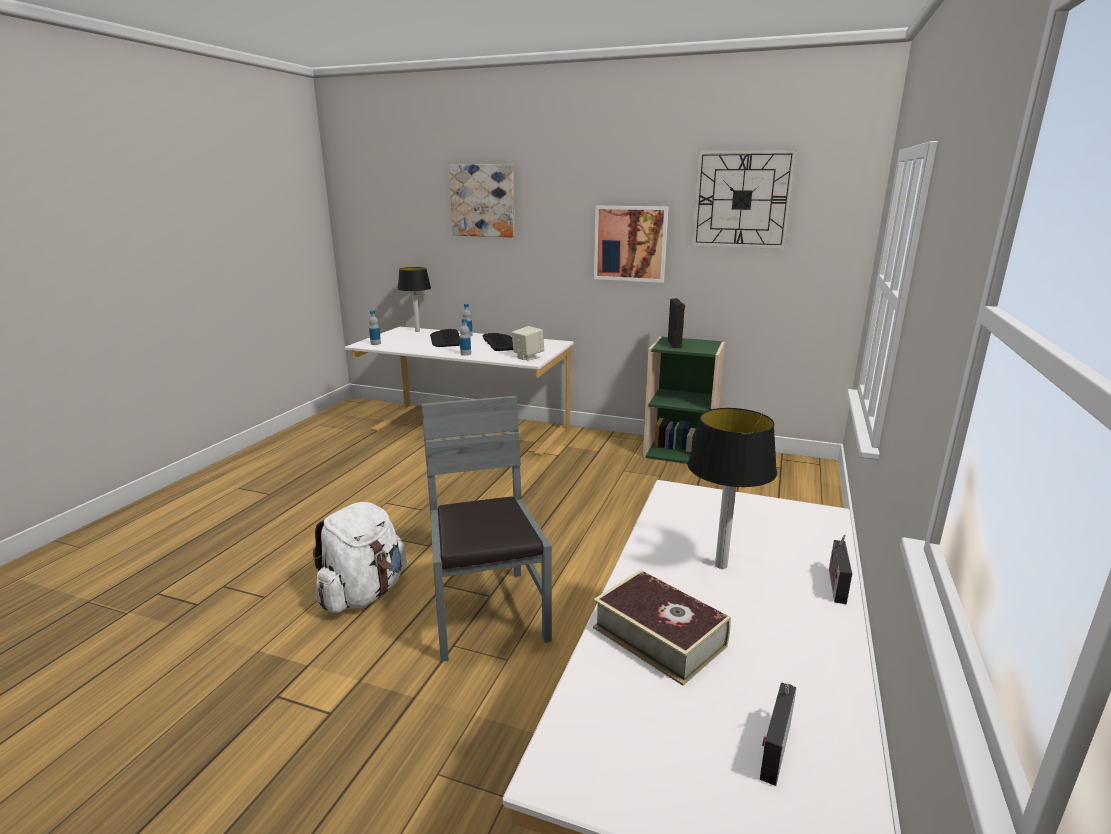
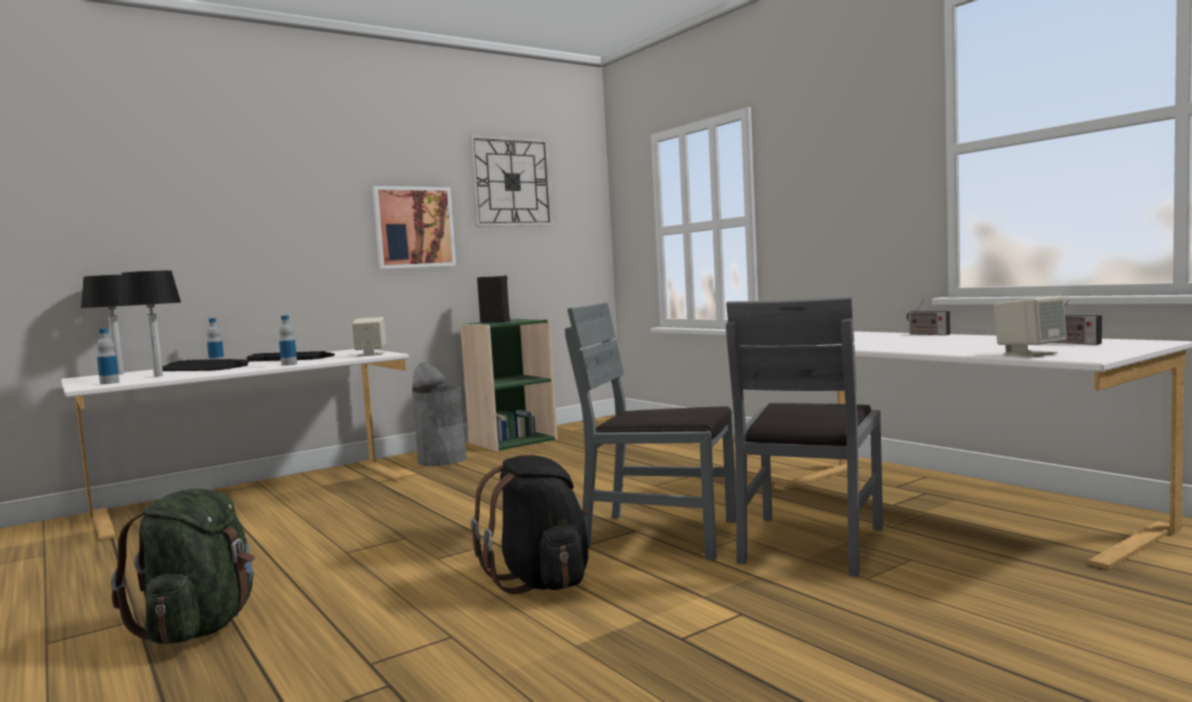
camera: 55 degrees left, 15 degrees down
white backpack [313,502,407,613] -> black backpack [471,455,589,594]
picture [449,164,515,237] -> none
book [593,570,731,686] -> none
table lamp [687,408,777,569] -> table lamp moved to [119,271,181,377]
none -> green backpack [111,489,255,645]
none -> grey trash can [412,363,467,466]
none -> grey chair [726,297,883,577]
none -> beige speaker [994,296,1067,357]

